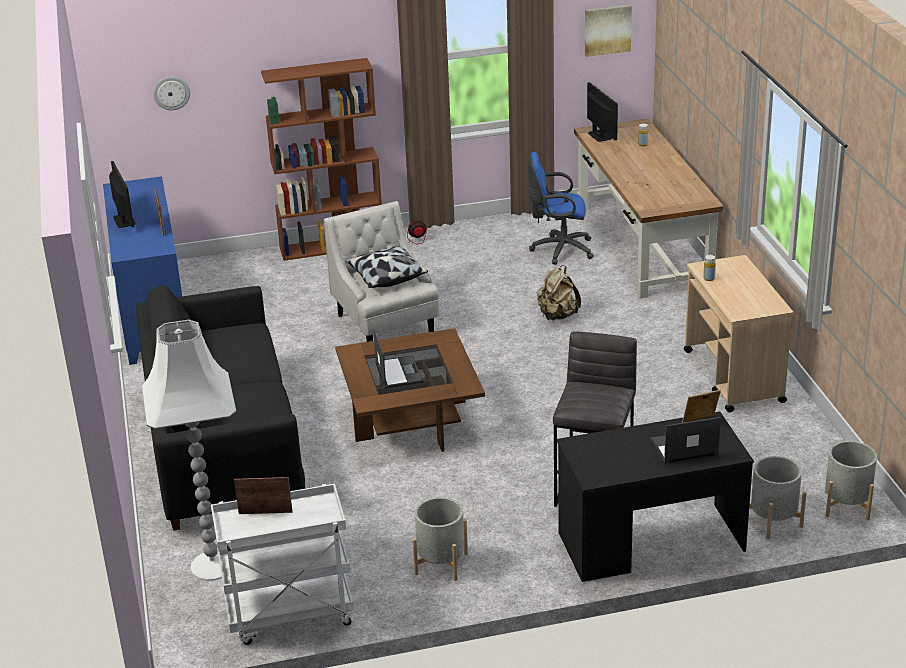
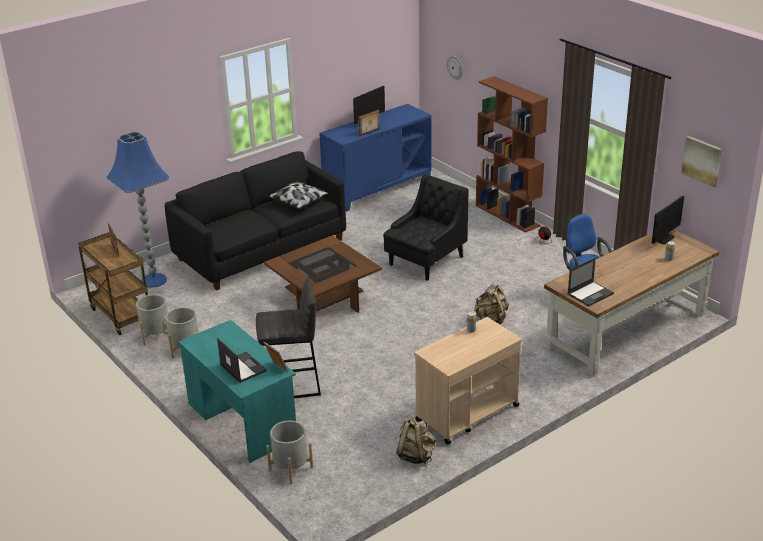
camera: 65 degrees right, 0 degrees up
white floor lamp [142,320,236,581] -> blue floor lamp [106,132,170,288]
white cart [211,484,354,645] -> brown cart [78,232,148,335]
white armchair [324,201,439,342] -> black armchair [383,174,469,281]
pillow [345,246,428,288] -> pillow moved to [268,182,328,209]
laptop [373,329,423,388] -> laptop moved to [568,258,614,306]
black desk [557,411,754,582] -> turquoise desk [178,320,296,463]
grey planter [825,441,877,520] -> grey planter moved to [136,294,169,346]
none -> beige backpack [396,417,436,464]

